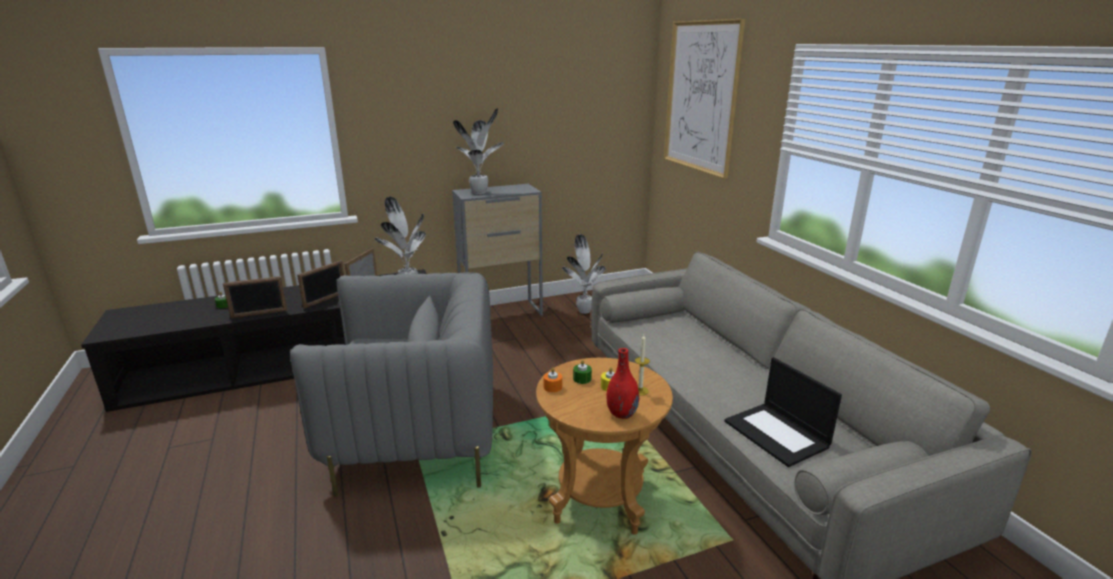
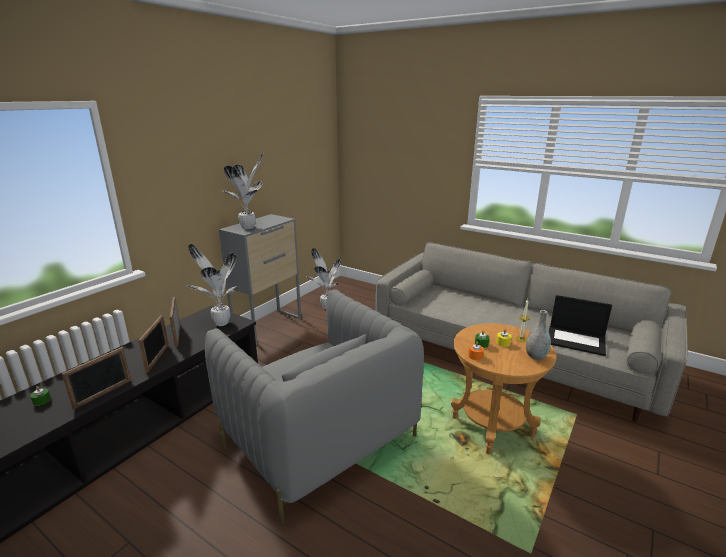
camera: 35 degrees left, 0 degrees up
grey armchair [290,273,493,497] -> grey armchair turned 90 degrees clockwise [205,289,424,525]
red vase [607,348,639,419] -> grey vase [526,310,551,360]
picture [664,19,745,179] -> none

